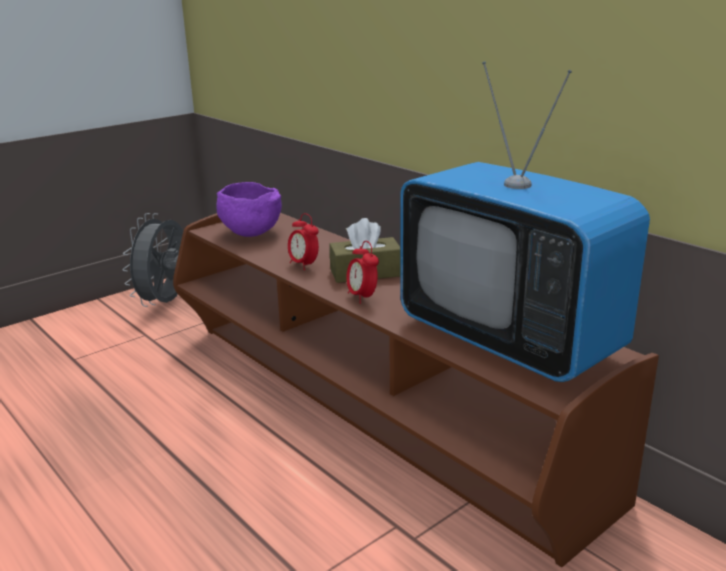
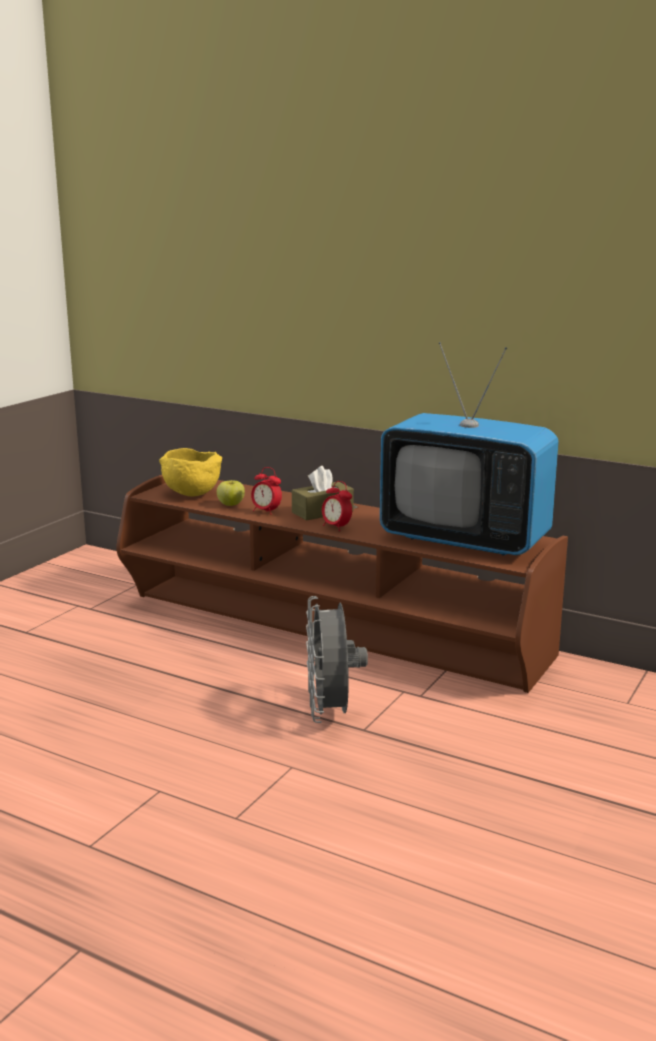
camera: 20 degrees left, 5 degrees down
grey fan [122,213,183,307] -> grey fan moved to [306,596,368,723]
purple bowl [216,182,282,237] -> yellow bowl [159,448,222,496]
none -> apple [217,480,245,506]

